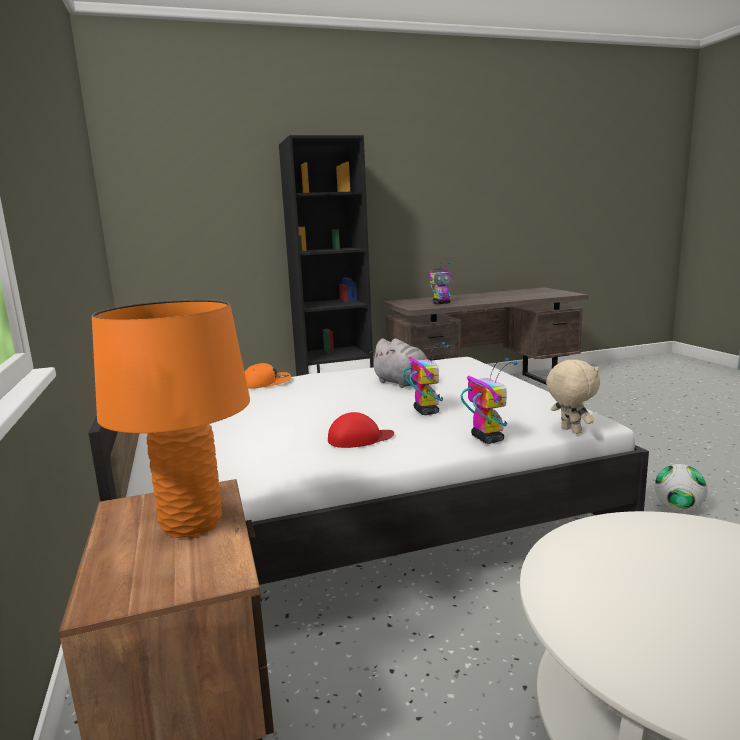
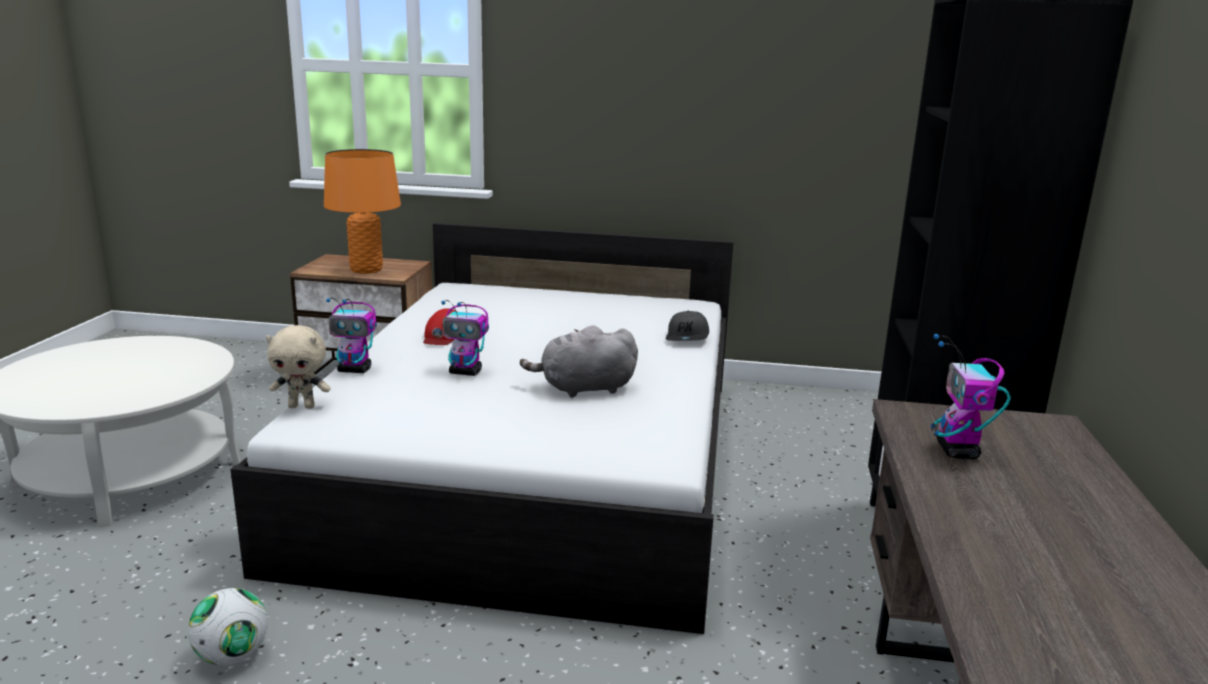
camera: 115 degrees right, 5 degrees up
orange cap [245,363,291,389] -> grey cap [666,311,709,341]

